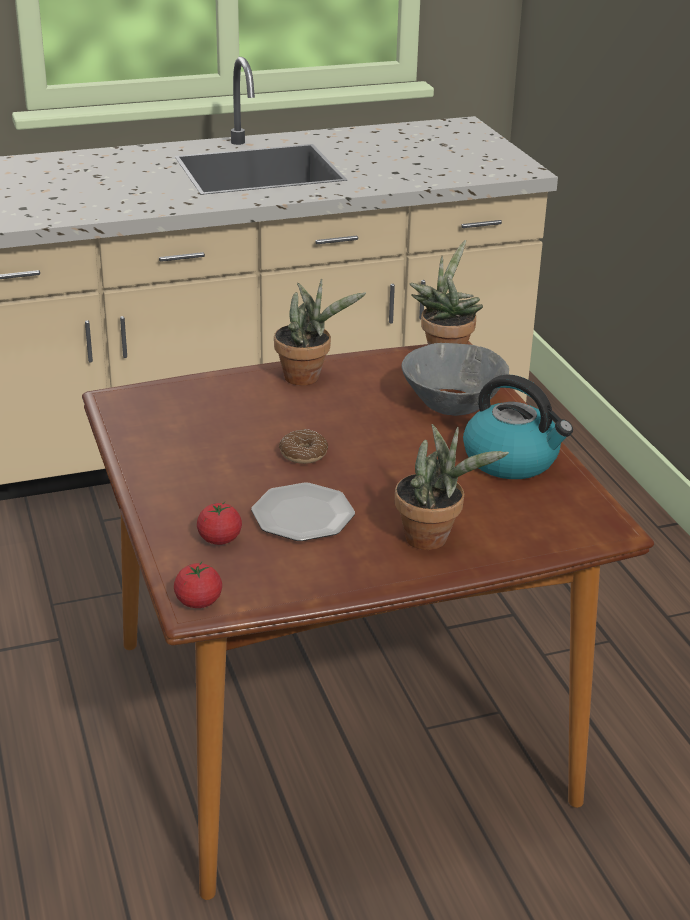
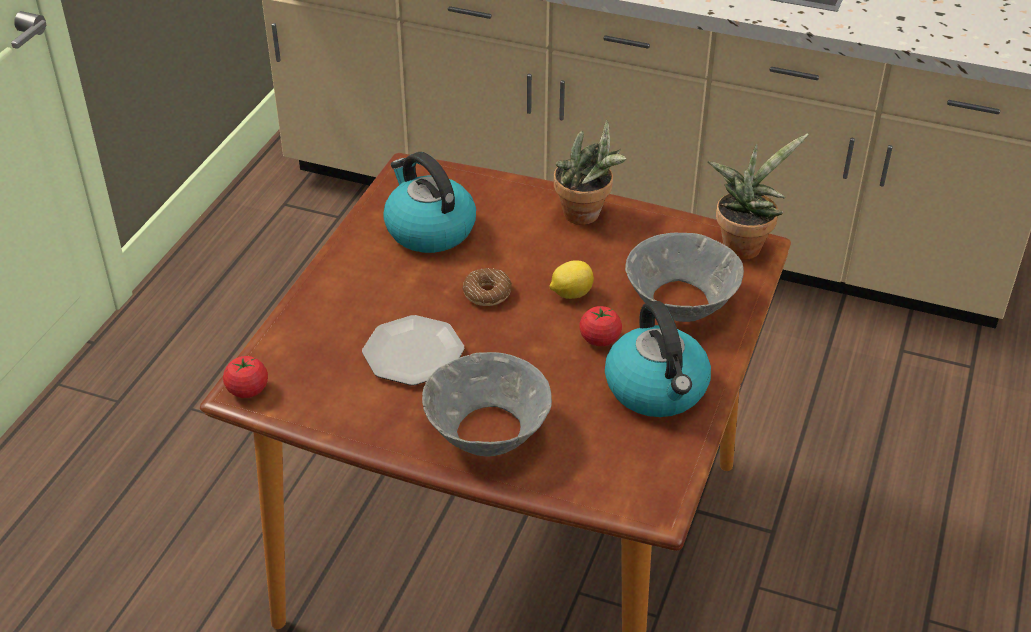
camera: 40 degrees right, 10 degrees up
tomato [197,501,242,545] -> tomato moved to [579,306,622,346]
potted plant [395,424,509,550] -> grey bowl [422,352,552,457]
none -> kettle [383,152,476,253]
none -> lemon [549,260,594,299]

